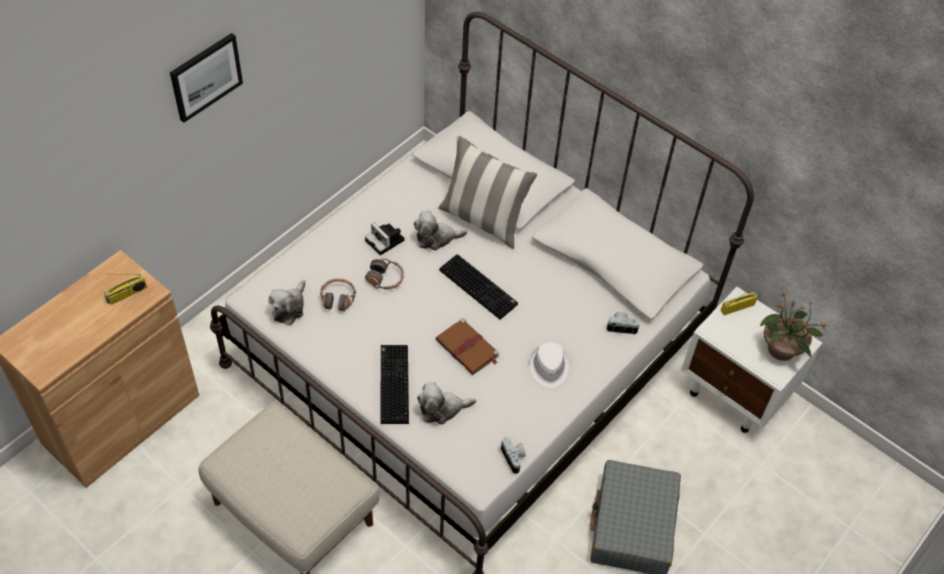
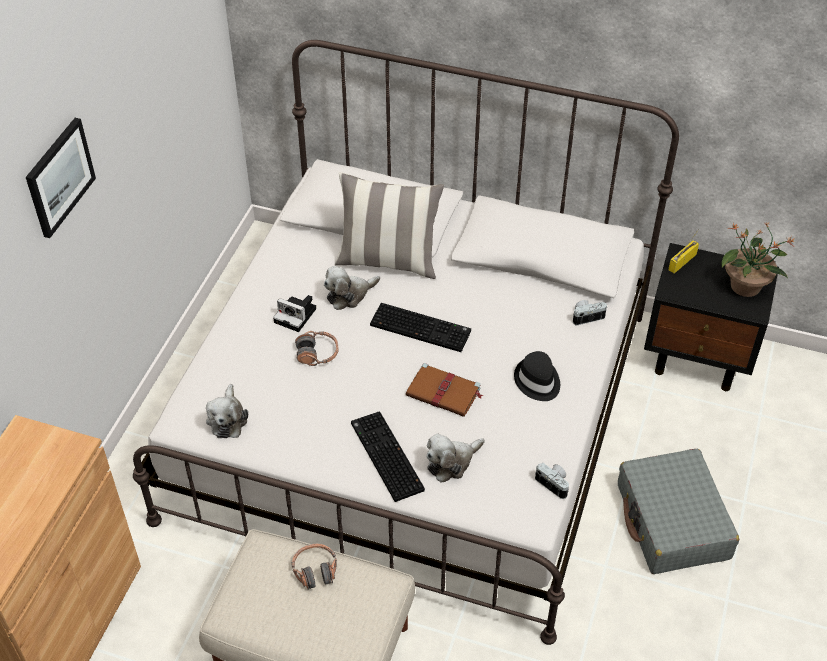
camera: 20 degrees left, 5 degrees down
radio [104,274,147,305] -> none
headphones [320,278,356,312] -> headphones moved to [292,544,337,590]
white hat [529,342,569,388] -> black hat [514,351,560,401]
white nightstand [681,287,822,433] -> black nightstand [644,243,779,391]

